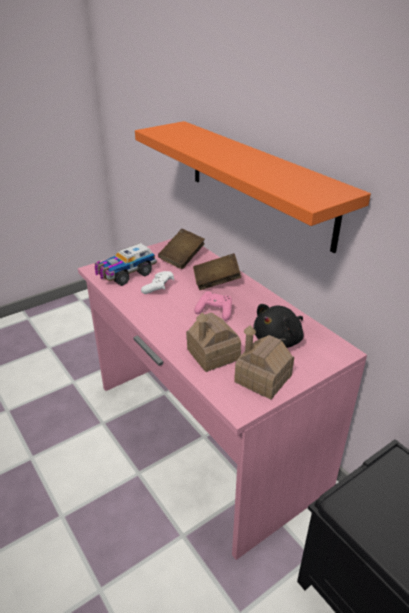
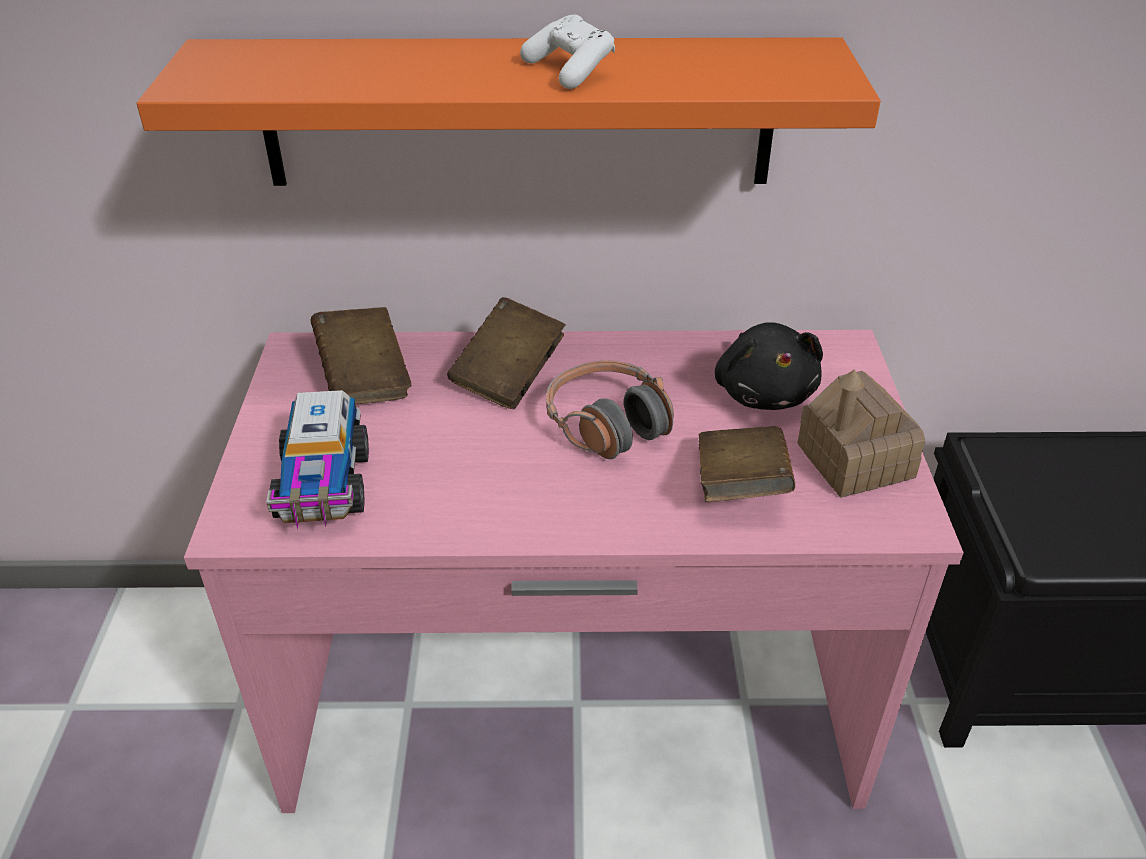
camera: 55 degrees left, 5 degrees up
white game controller [141,271,174,294] -> white game controller moved to [520,15,615,89]
toy house [186,313,241,372] -> brown book [699,426,795,502]
pink game controller [194,291,232,321] -> headphones [546,361,674,459]

